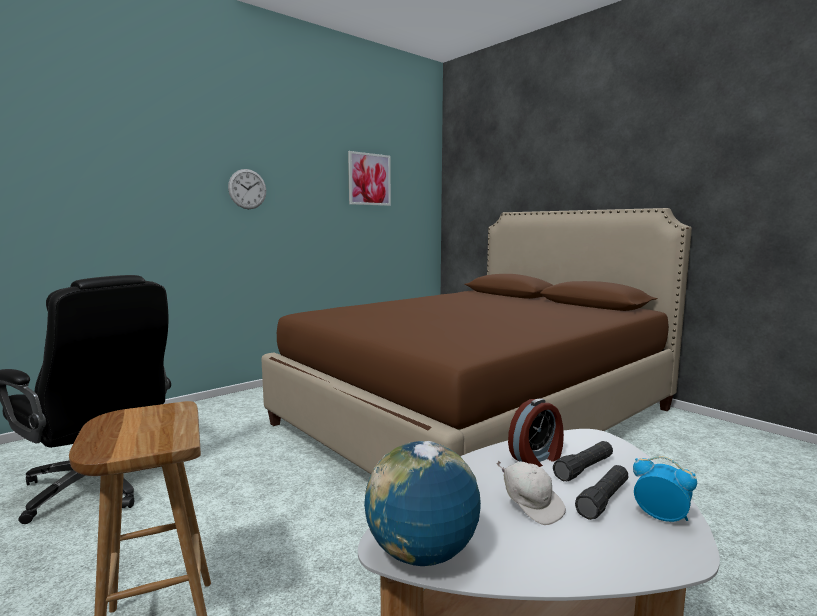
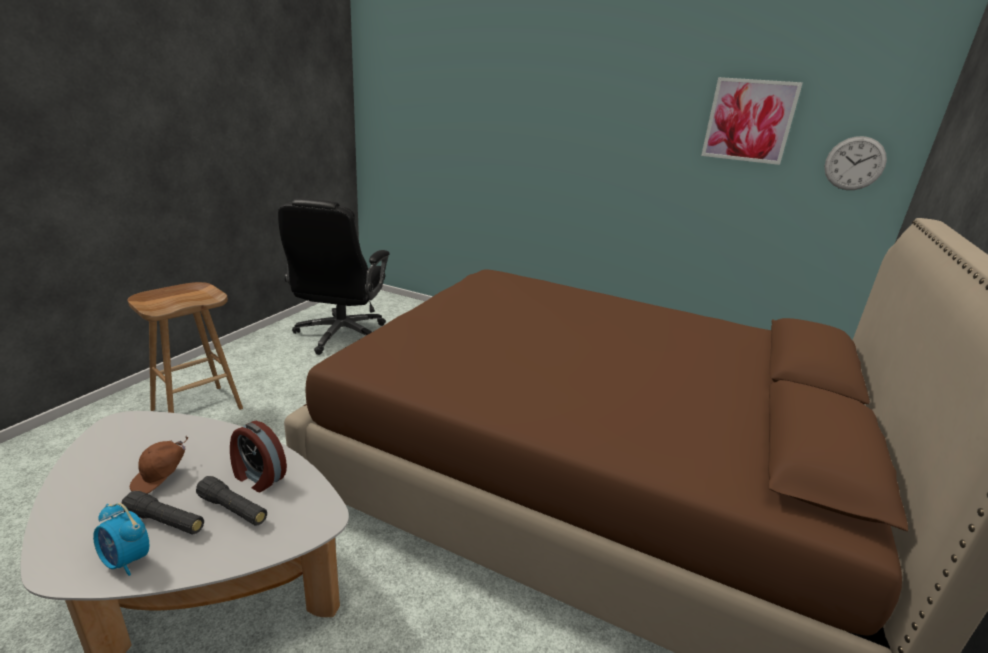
camera: 65 degrees right, 15 degrees up
wall clock [228,169,266,209] -> wall clock moved to [824,136,887,190]
globe [364,441,481,566] -> none
white cap [496,461,566,525] -> brown cap [130,436,188,494]
alarm clock [633,456,697,522] -> alarm clock turned 105 degrees clockwise [93,503,149,576]

